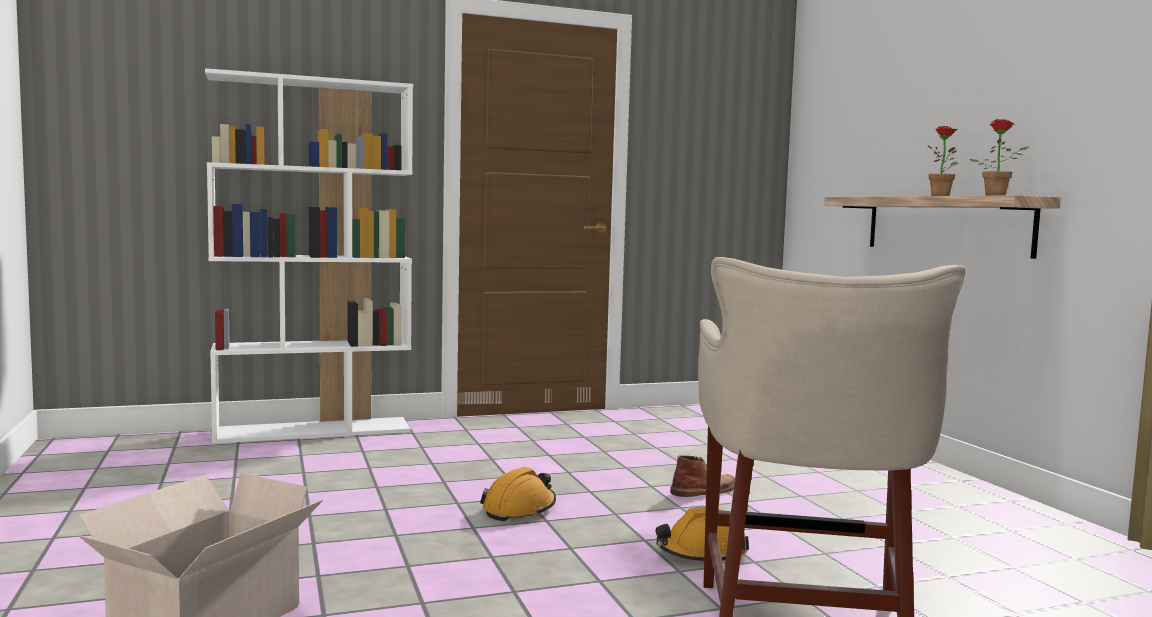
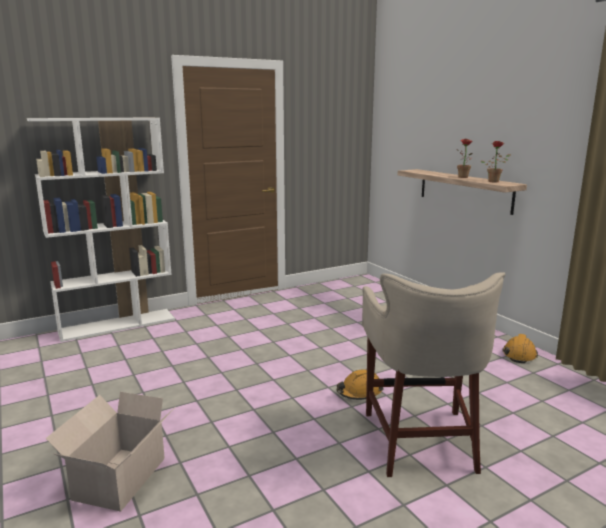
camera: 10 degrees left, 10 degrees up
orange hard hat [480,467,556,521] -> orange hard hat moved to [502,334,538,363]
brown boot [670,455,735,497] -> none

